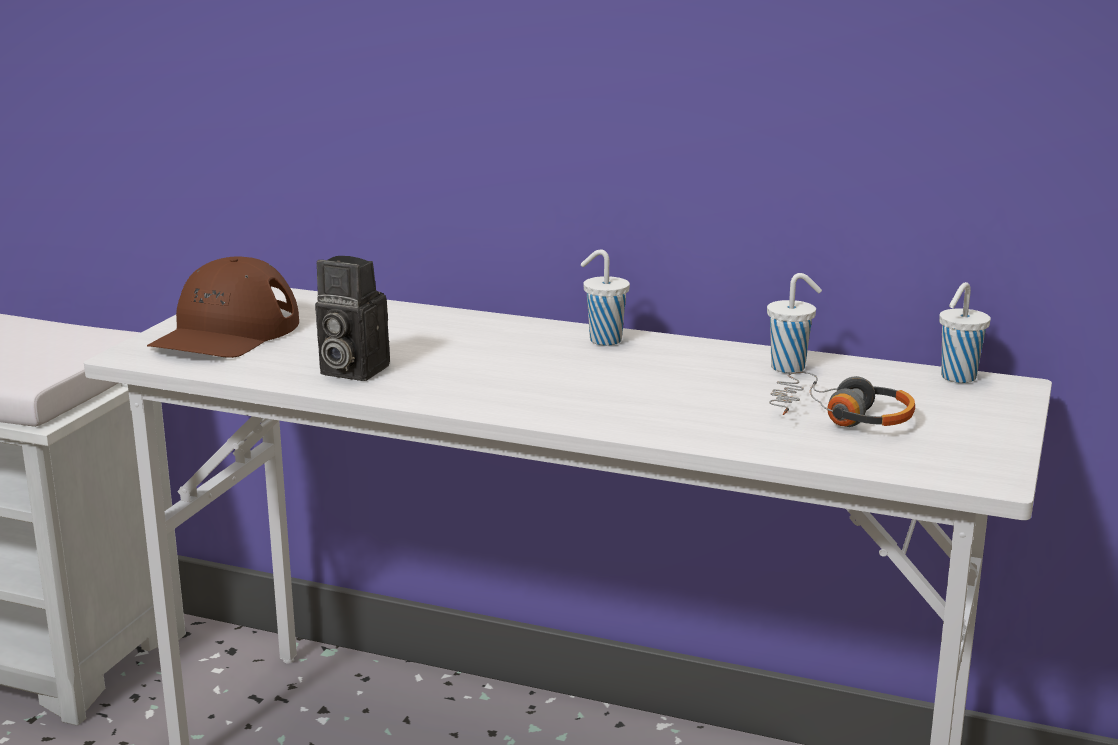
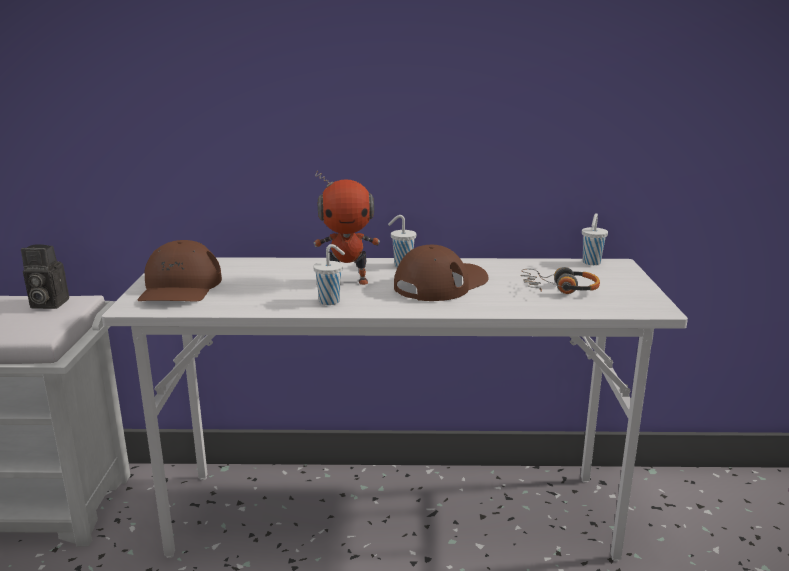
camera: 20 degrees left, 0 degrees up
camera [315,256,390,381] -> camera moved to [21,244,69,309]
white cup [767,273,822,373] -> white cup moved to [313,244,345,305]
none -> toy robot [313,171,380,285]
none -> brown cap [394,245,489,301]

